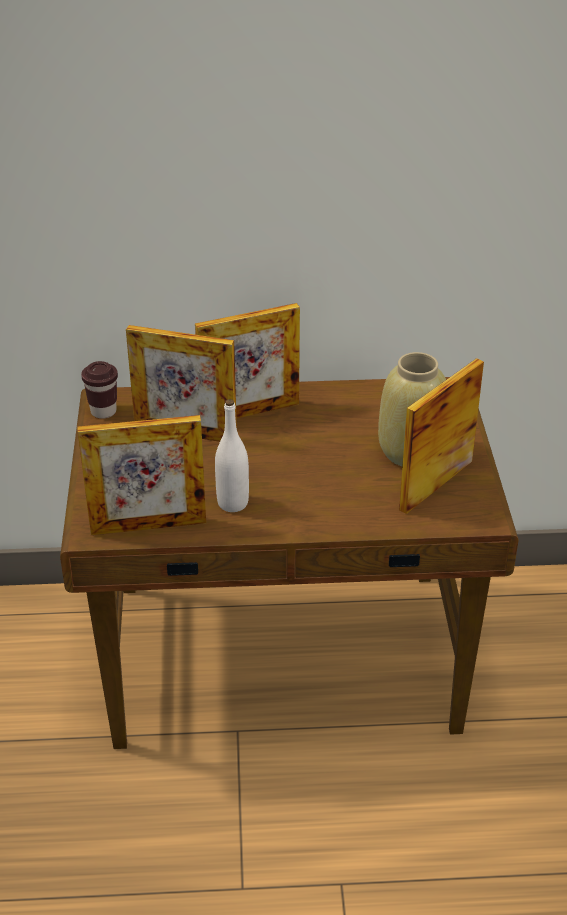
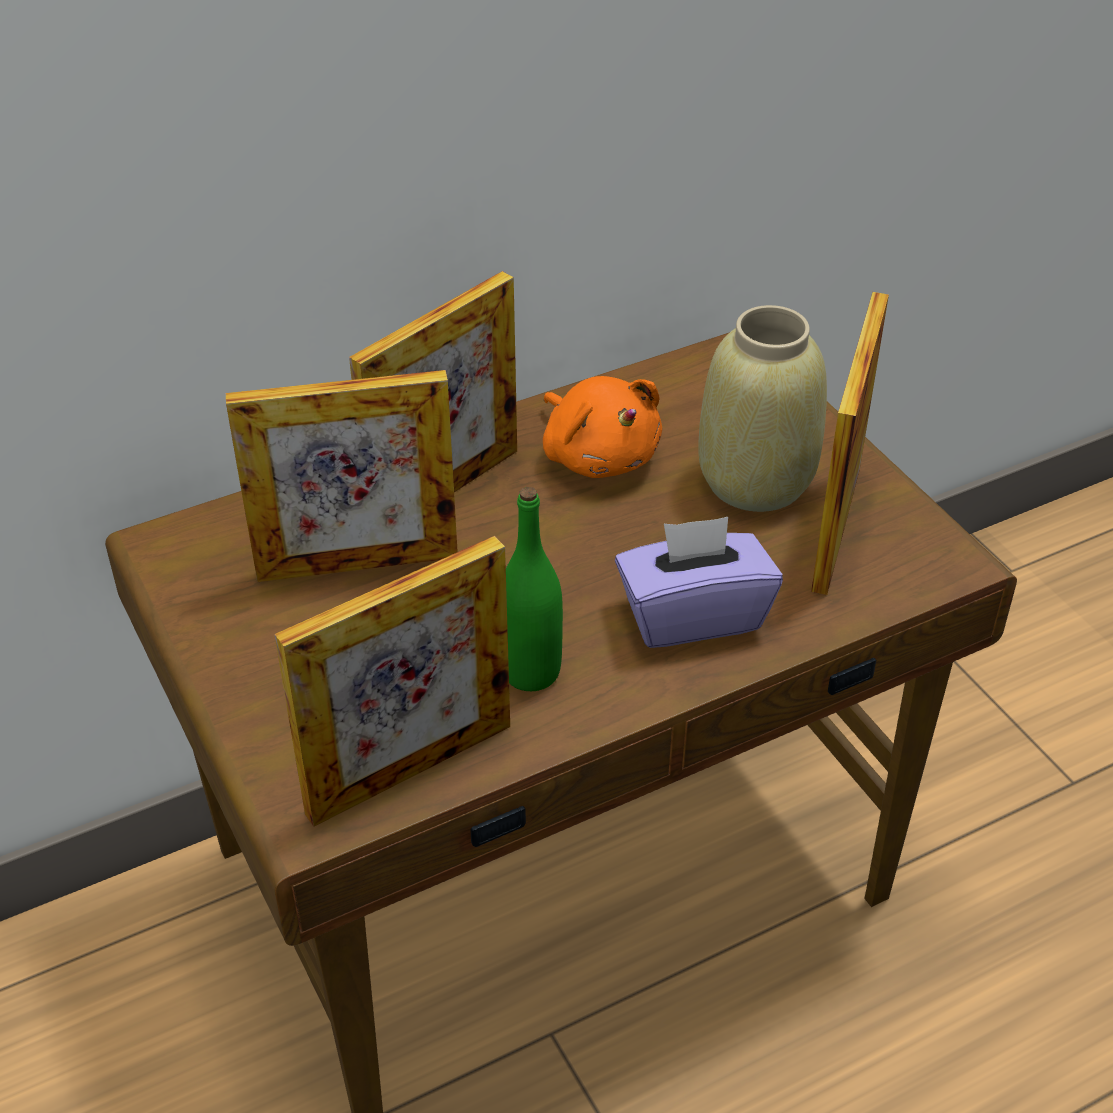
camera: 25 degrees left, 5 degrees up
brown cup [81,361,118,419] -> none
white bottle [215,399,249,512] -> green bottle [506,487,563,691]
none -> orange plush toy [543,376,662,478]
none -> purple tissue box [615,517,783,648]

